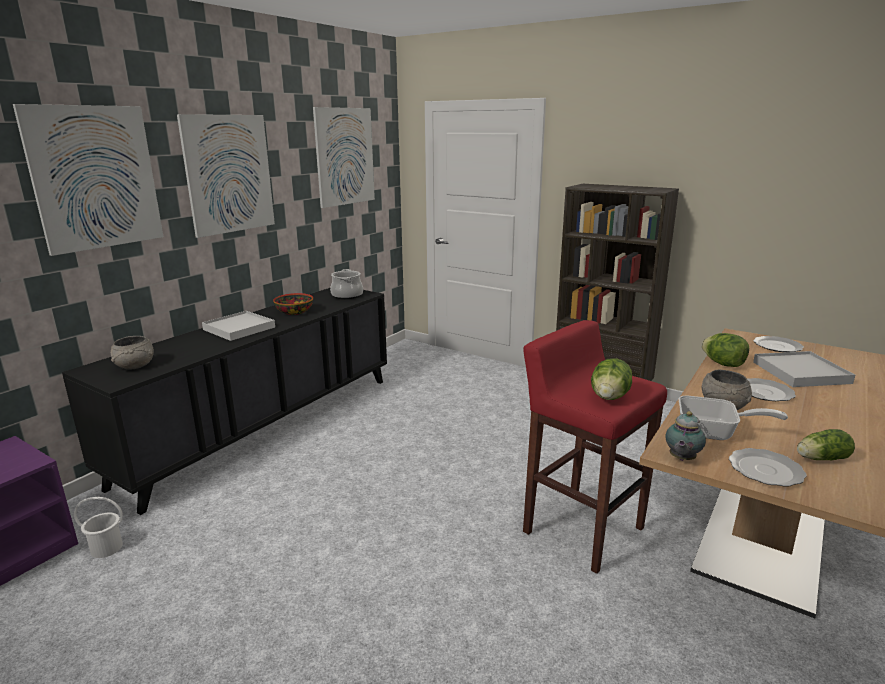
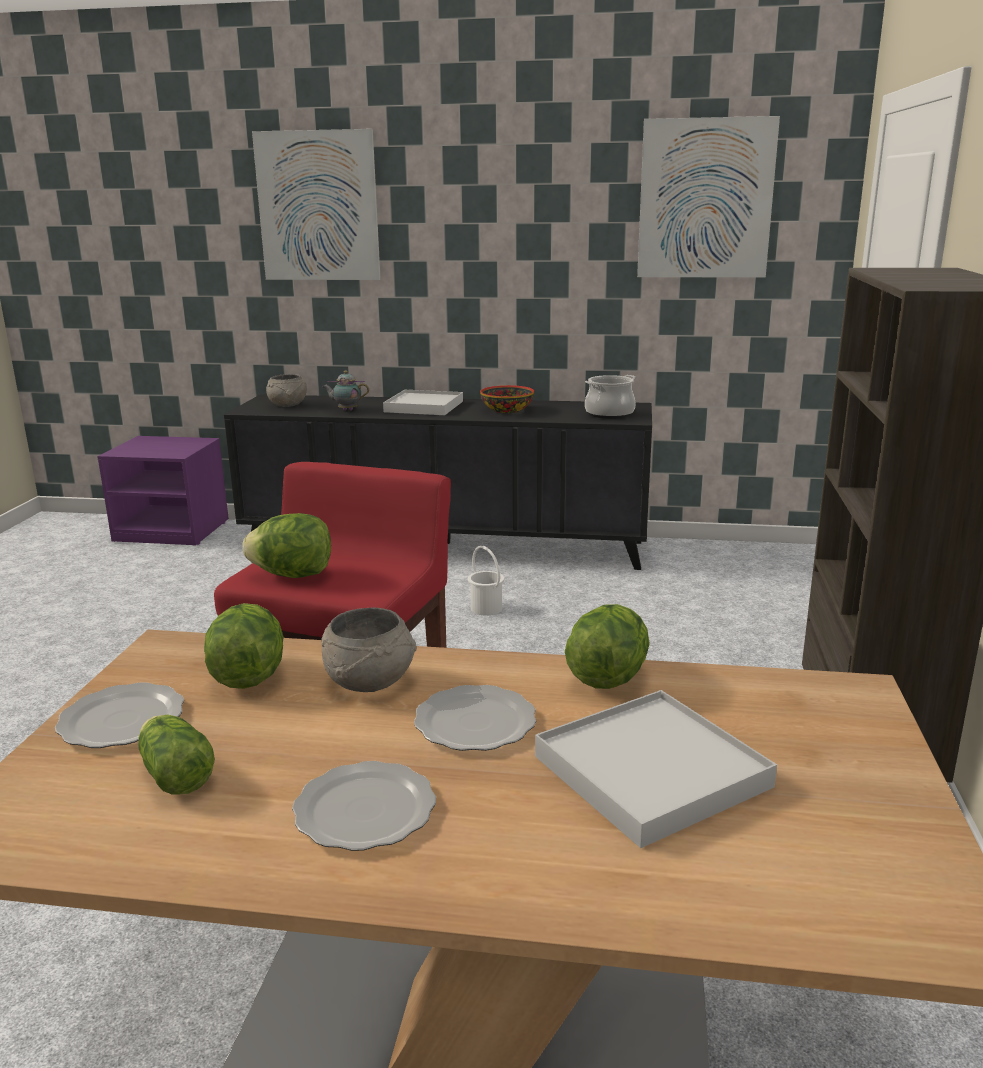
camera: 65 degrees right, 0 degrees up
white bucket [74,497,123,558] -> white bucket moved to [468,546,505,616]
picture [177,114,275,238] -> none
teapot [665,411,706,461] -> teapot moved to [322,371,369,411]
frying pan [678,396,788,440] -> lettuce [204,603,284,689]
plate [753,336,804,352] -> plate moved to [292,761,436,851]

